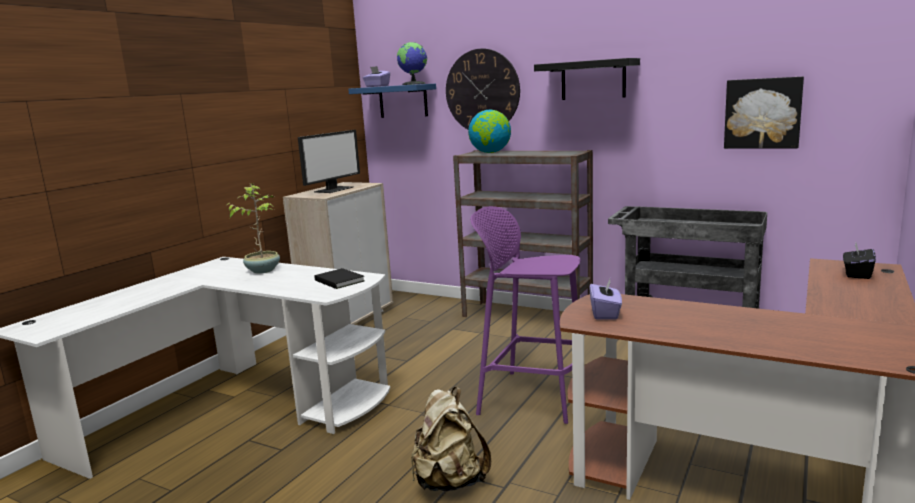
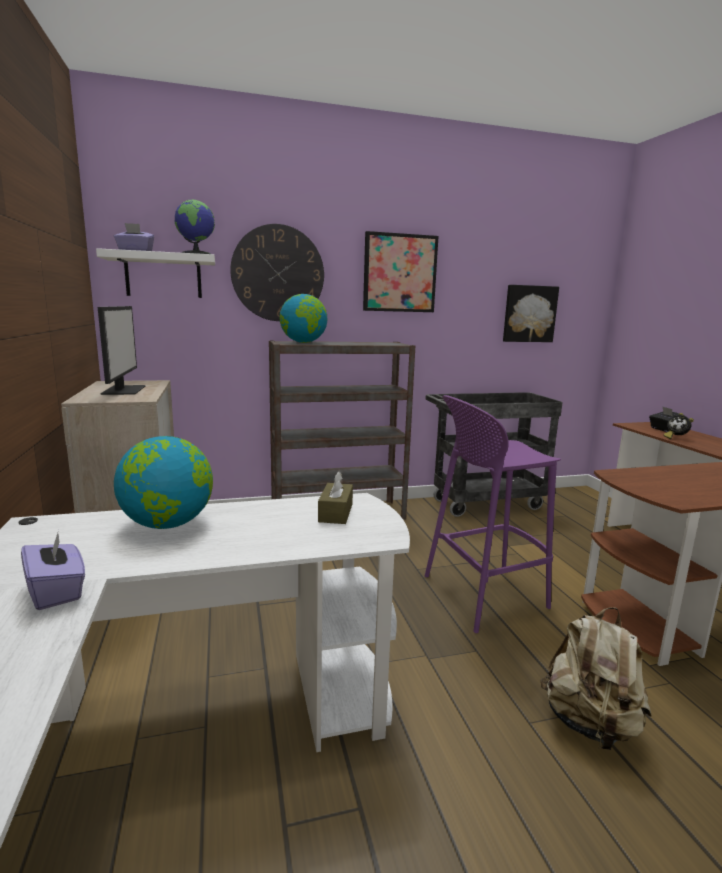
camera: 45 degrees left, 0 degrees up
potted plant [227,184,280,274] -> globe [114,436,213,529]
black book [314,268,365,289] -> brown tissue box [318,471,353,524]
blue shelf [348,84,436,118] -> white shelf [96,248,215,298]
black shelf [534,58,640,100] -> picture [363,231,439,312]
purple tissue box [589,279,622,319] -> purple tissue box moved to [21,530,85,610]
none -> alarm clock [663,413,694,439]

